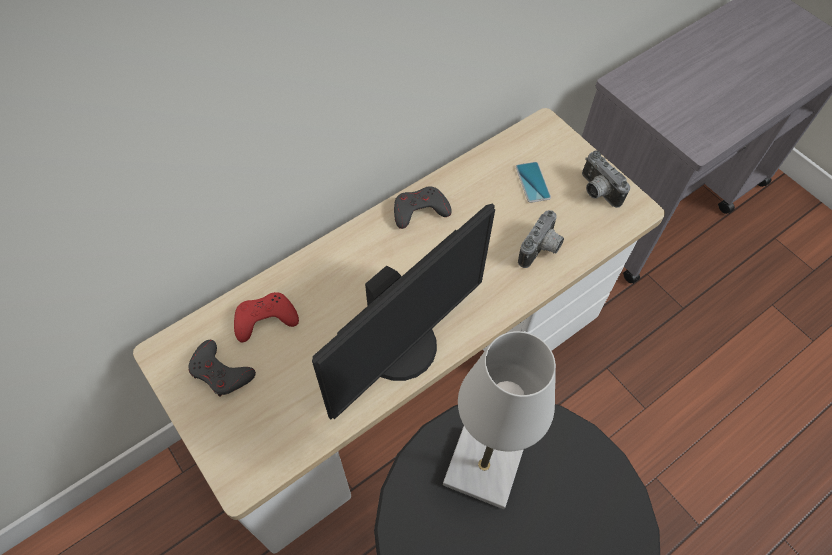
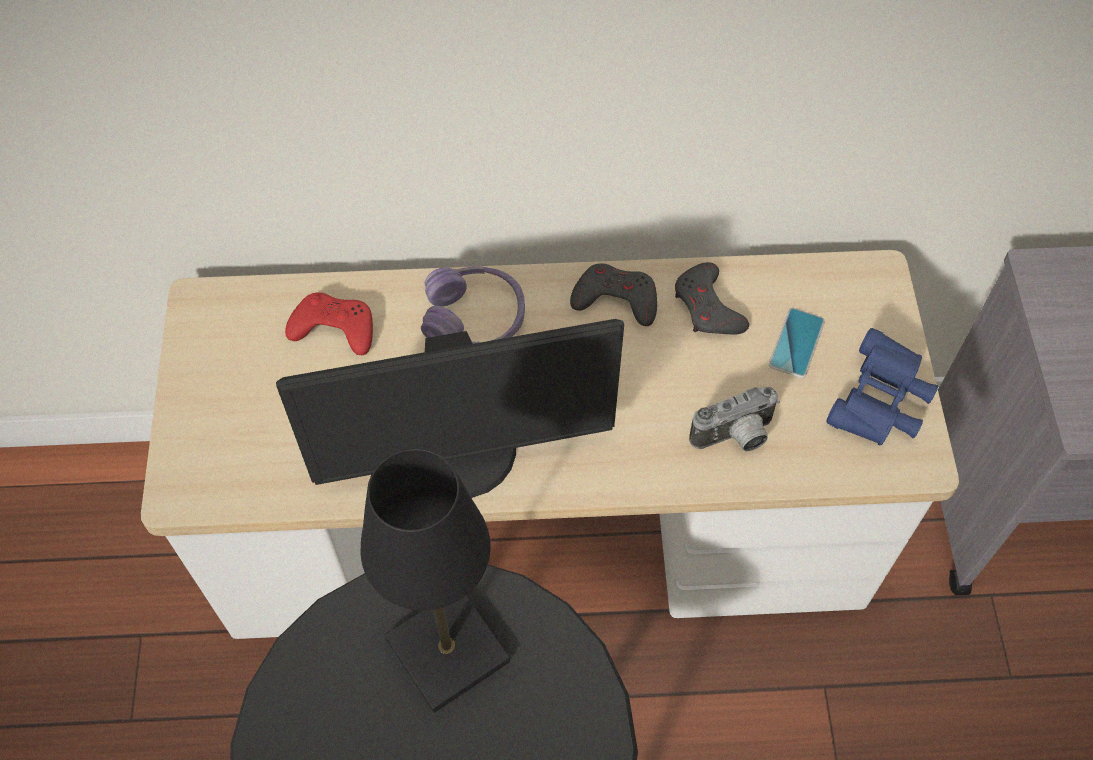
camera: 35 degrees right, 0 degrees up
grey game controller [188,340,256,397] -> grey game controller moved to [675,262,749,334]
white table lamp [443,331,556,509] -> black table lamp [361,448,510,713]
camera [582,150,630,208] -> blue binoculars [826,328,938,445]
none -> purple headphones [421,267,525,344]

